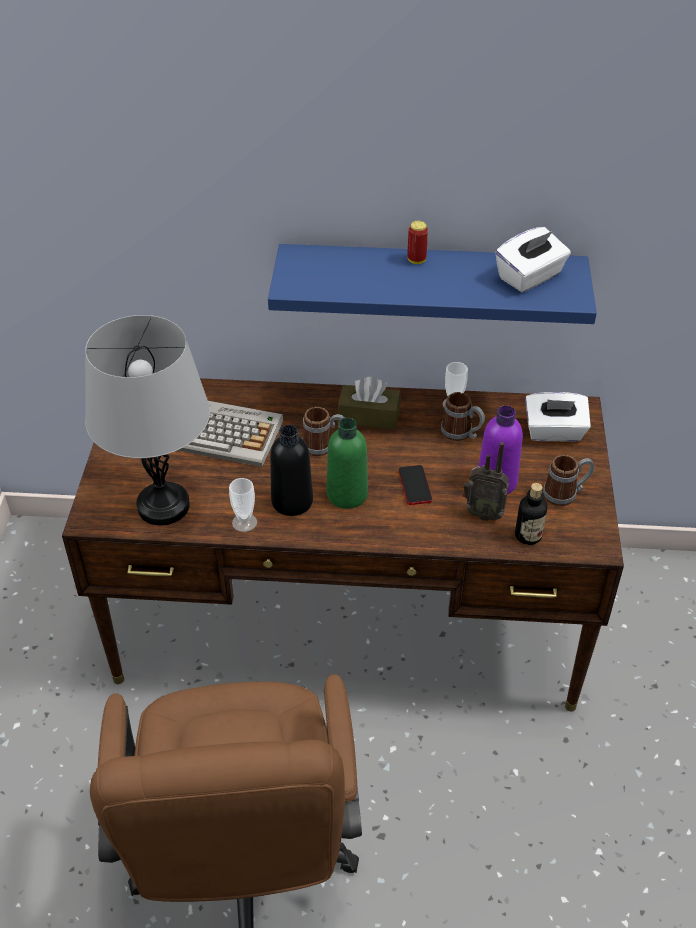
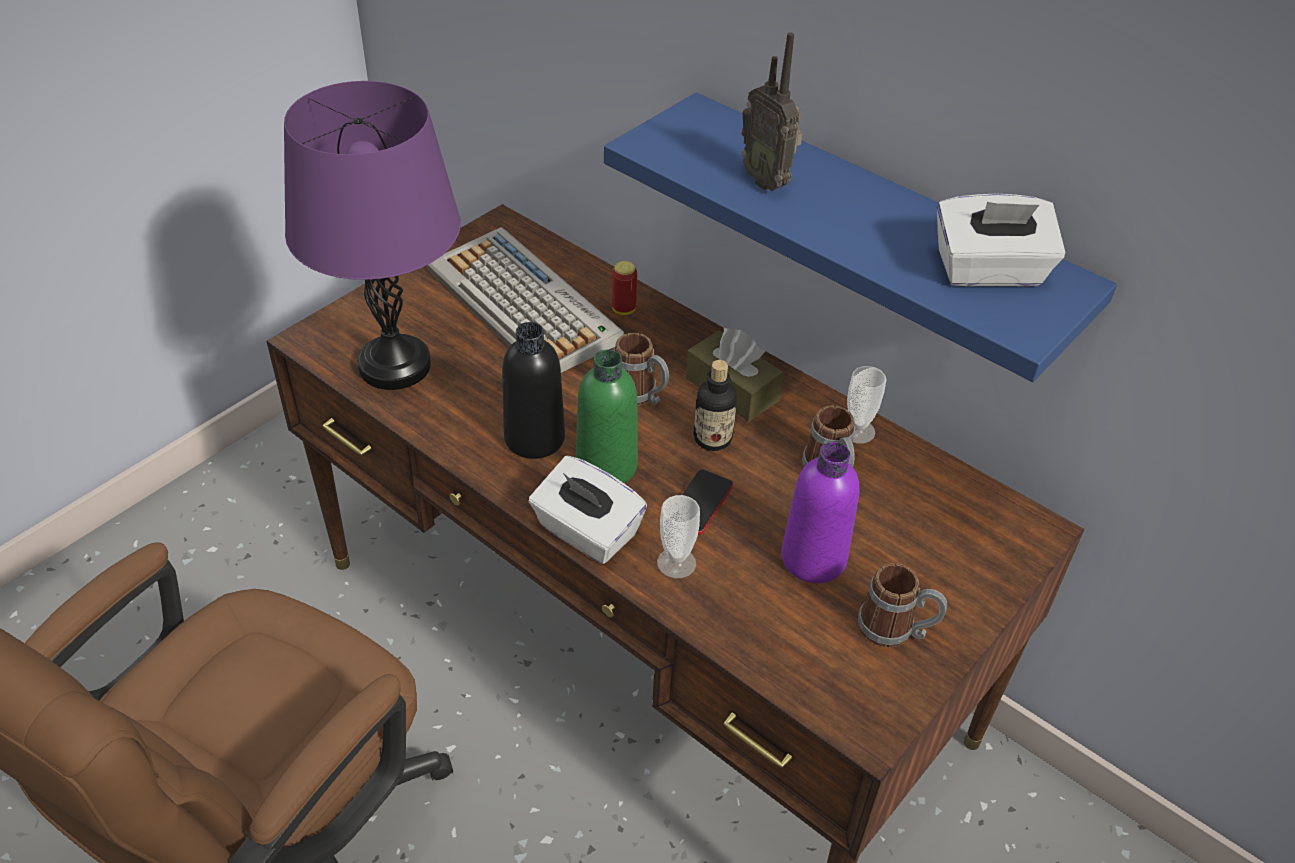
camera: 35 degrees right, 0 degrees up
grey table lamp [85,315,210,525] -> purple table lamp [284,81,461,390]
cup [229,478,257,532] -> cup moved to [657,495,700,578]
can [407,221,428,264] -> can moved to [612,261,637,315]
radio [463,442,509,521] -> radio moved to [742,32,803,191]
bottle [515,483,547,545] -> bottle moved to [693,360,737,451]
white tissue box [525,392,591,442] -> white tissue box moved to [529,456,647,564]

